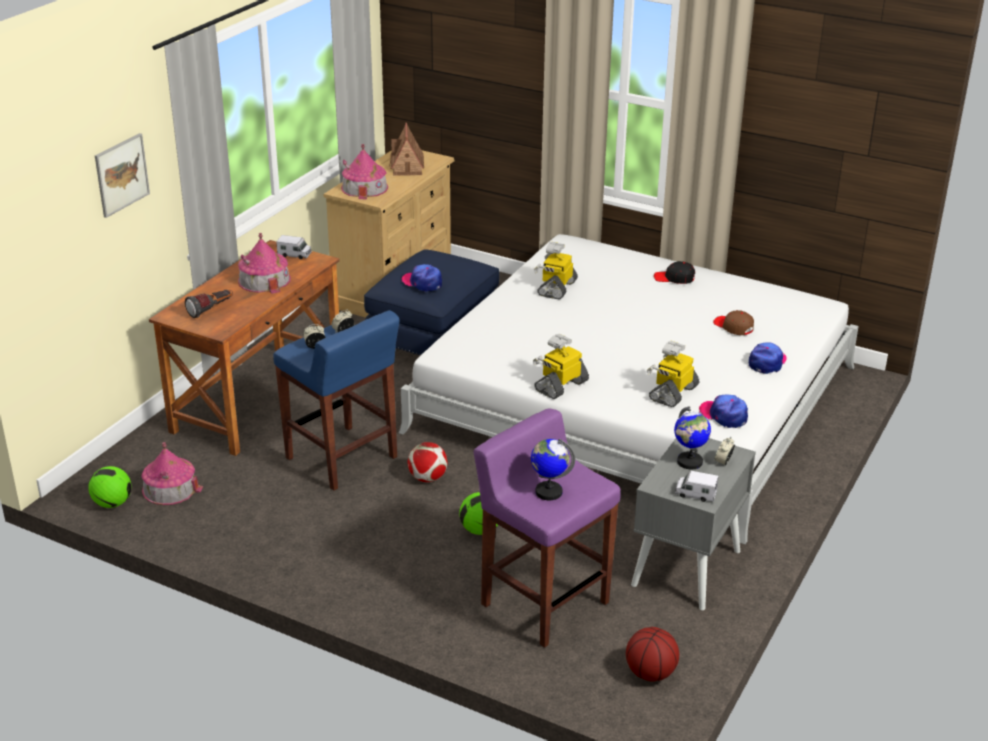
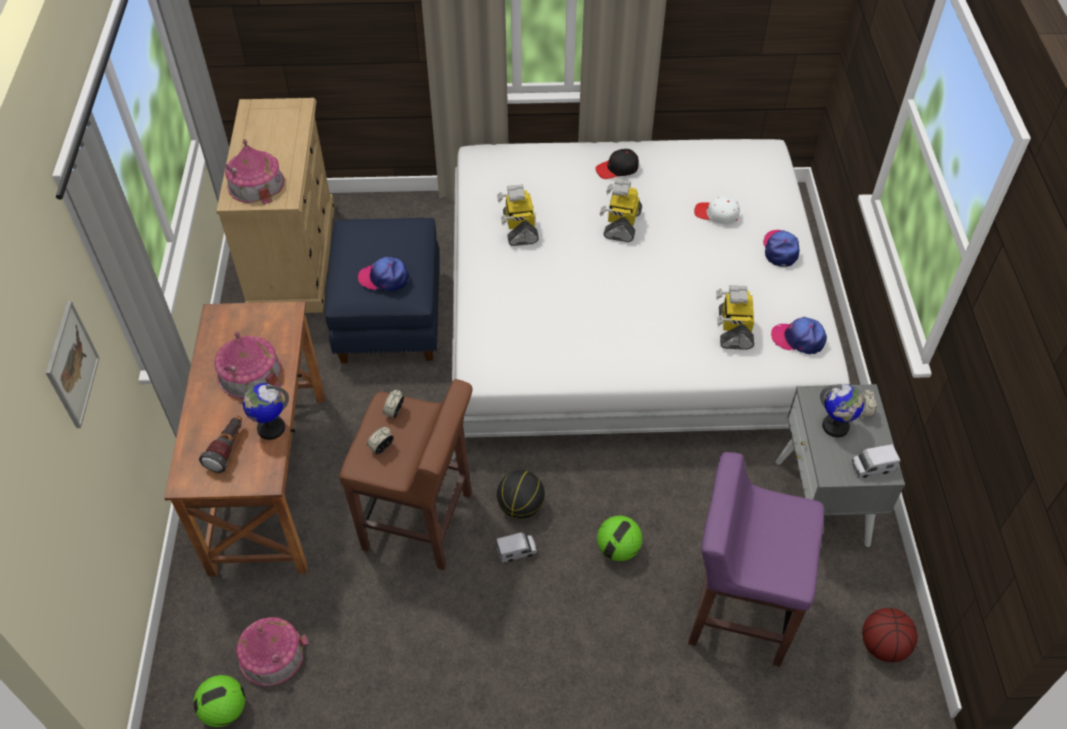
camera: 30 degrees left, 20 degrees up
blue stool [273,310,400,491] -> brown stool [339,379,473,570]
toy truck [276,235,312,259] -> toy truck moved to [496,532,537,563]
toy house [389,123,424,176] -> none
football [408,442,448,482] -> basketball [497,470,545,519]
globe [531,439,575,500] -> globe moved to [243,383,289,440]
toy robot [533,334,589,399] -> toy robot moved to [600,179,642,242]
brown cap [713,310,754,335] -> white cap [694,196,740,225]

